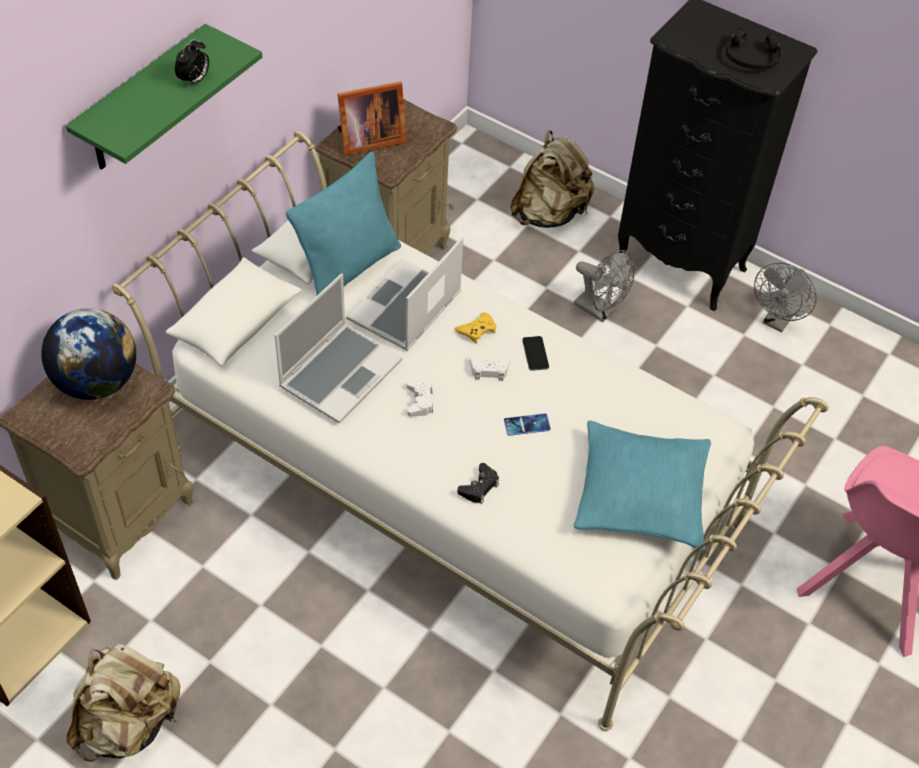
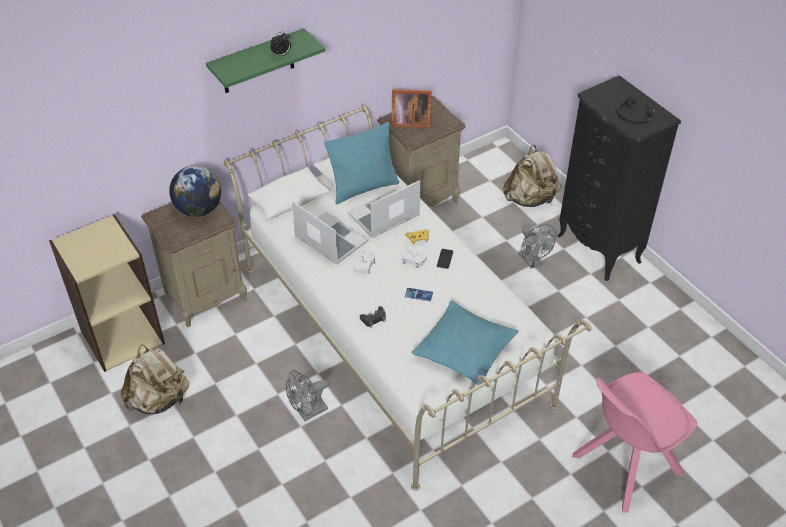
camera: 25 degrees right, 5 degrees down
laptop [275,273,402,424] -> laptop turned 105 degrees counterclockwise [292,201,368,265]
grey fan [754,263,817,332] -> grey fan moved to [286,370,329,421]

